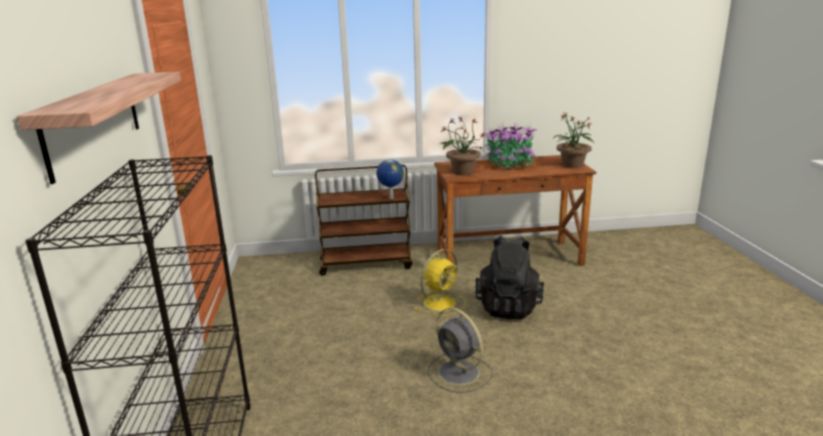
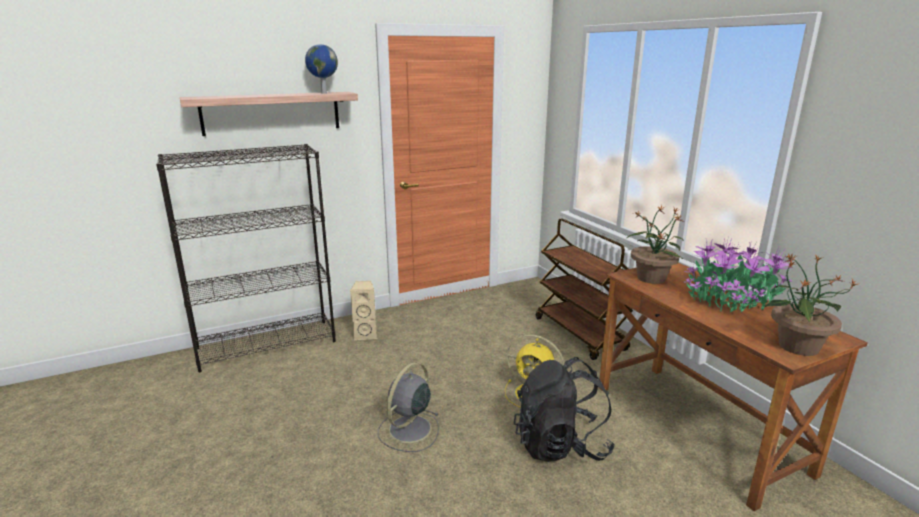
camera: 70 degrees right, 0 degrees up
globe [376,159,404,199] -> globe moved to [305,44,338,94]
none -> beige speaker [350,281,377,340]

